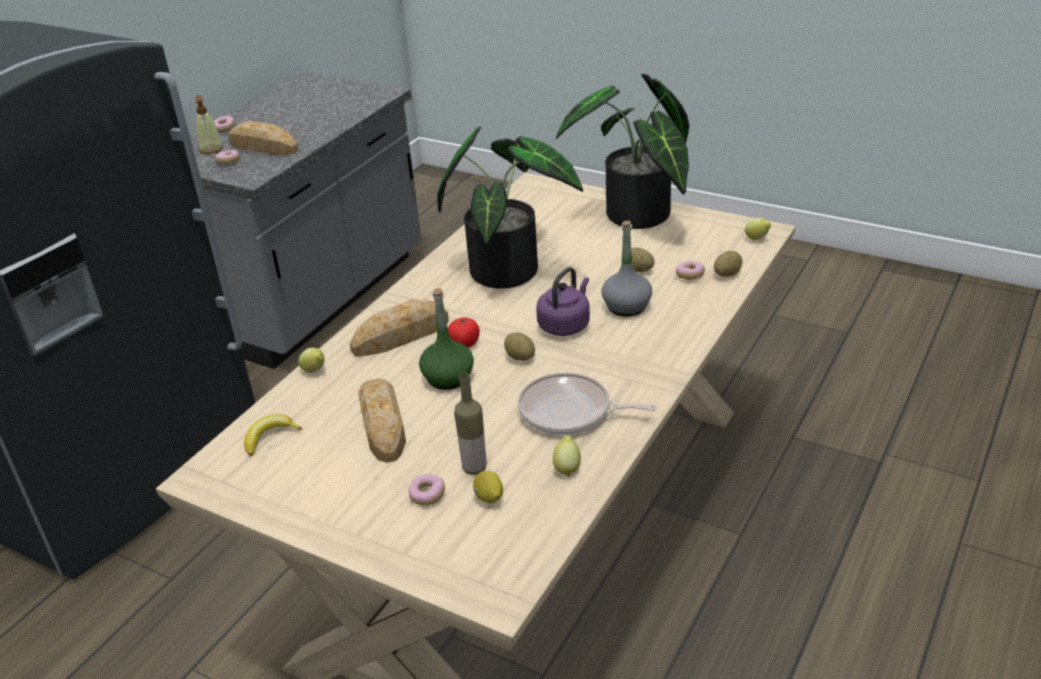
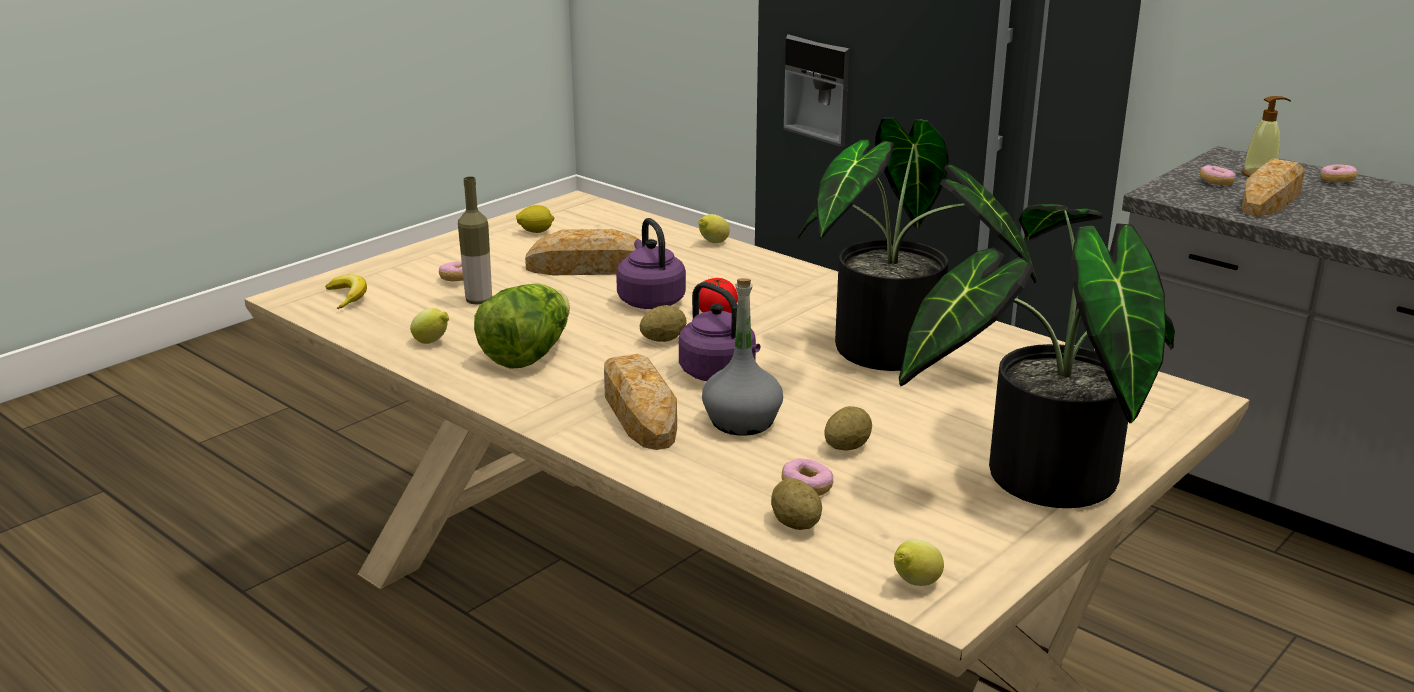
camera: 100 degrees right, 10 degrees down
banana [244,414,302,456] -> banana moved to [325,275,367,309]
bread [350,299,449,357] -> bread moved to [604,354,677,450]
green bottle [419,288,474,390] -> purple kettle [616,218,686,309]
lemon [473,471,503,503] -> lemon moved to [516,205,554,233]
frying pan [518,372,657,435] -> lettuce [474,283,570,369]

